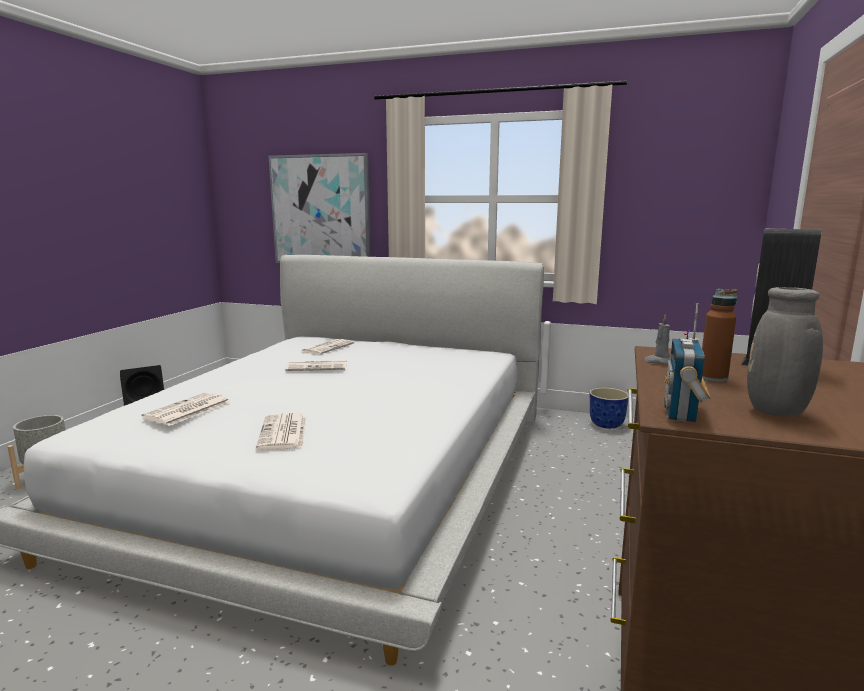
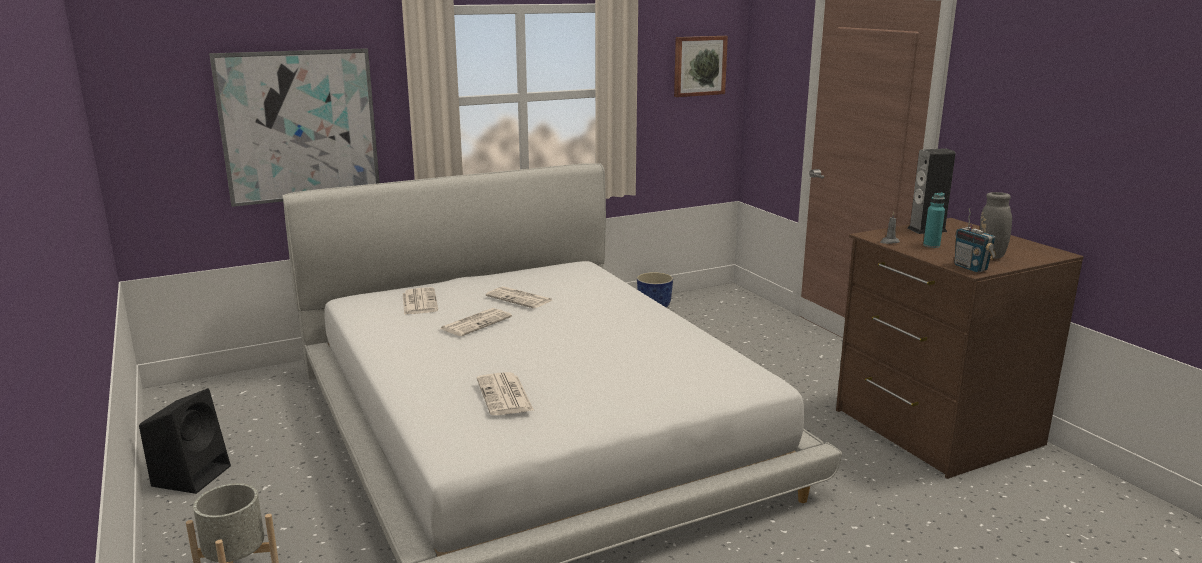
camera: 45 degrees left, 5 degrees up
newspaper [256,413,306,450] -> newspaper moved to [486,286,552,308]
brown bottle [702,289,737,382] -> turquoise bottle [923,193,945,248]
none -> picture [674,36,728,97]

